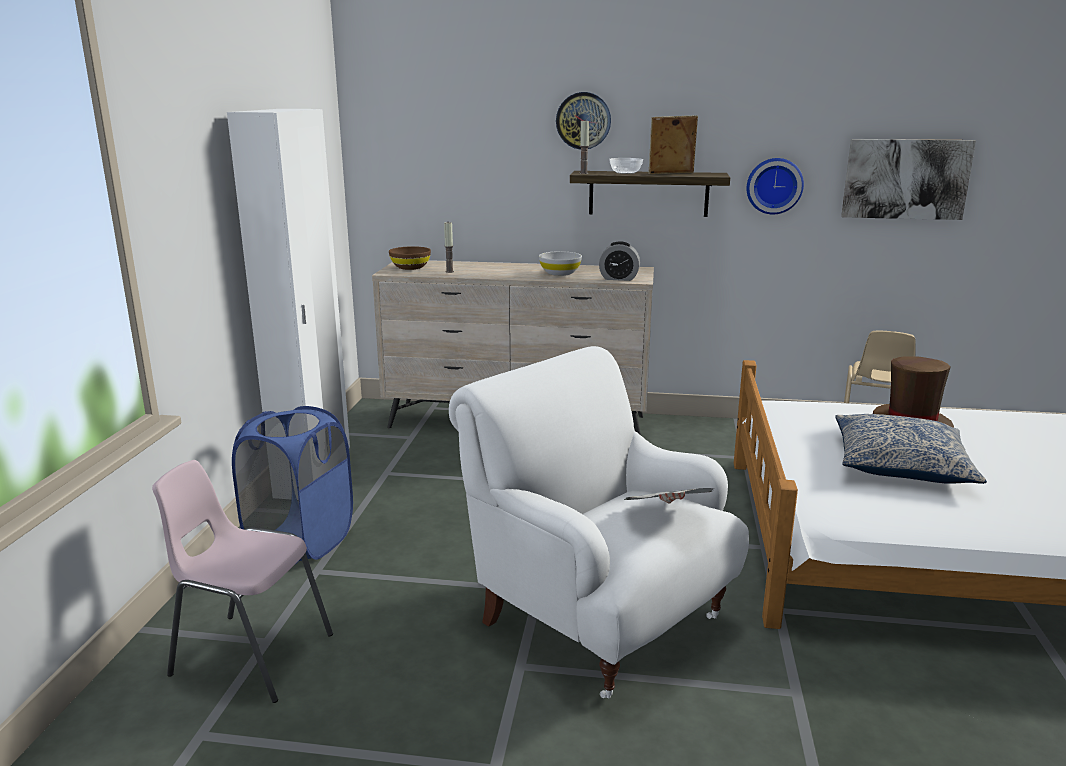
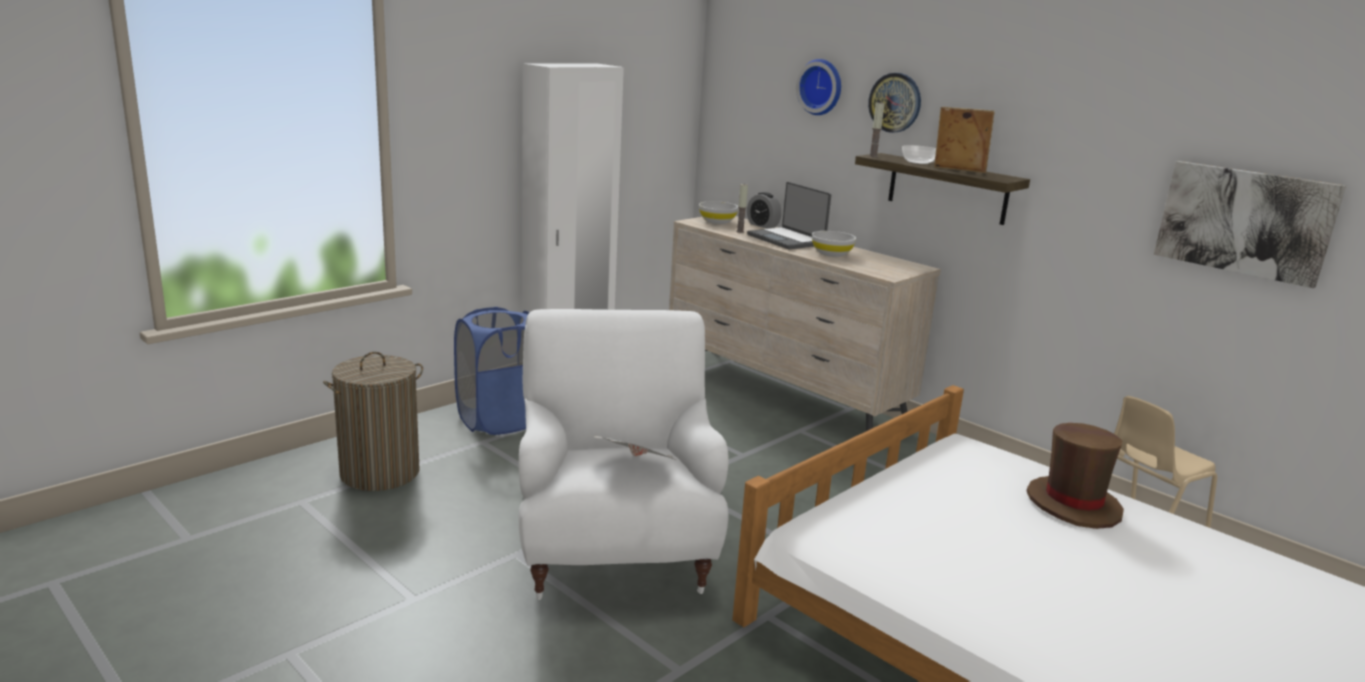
camera: 35 degrees right, 0 degrees up
pink chair [152,460,333,703] -> laundry basket [323,352,423,491]
brown bowl [389,246,431,270] -> white bowl [699,201,738,224]
alarm clock [599,241,640,281] -> alarm clock moved to [747,192,782,229]
wall clock [747,158,804,214] -> wall clock moved to [796,59,841,115]
pillow [835,414,987,484] -> none
none -> laptop [747,182,831,250]

